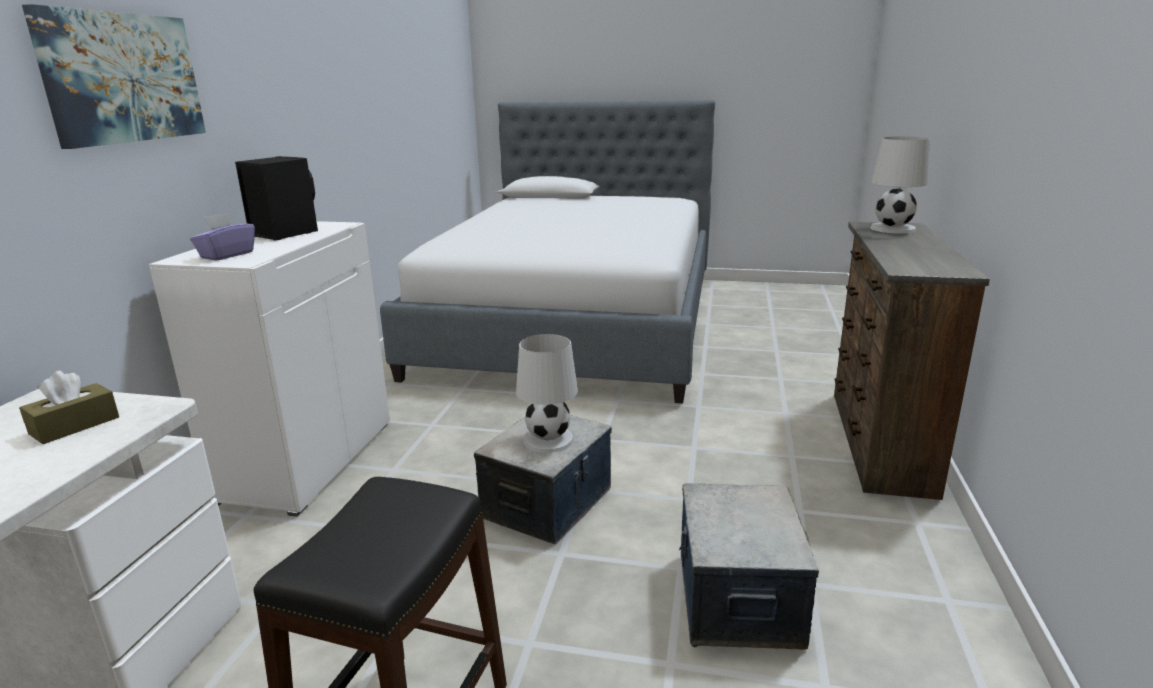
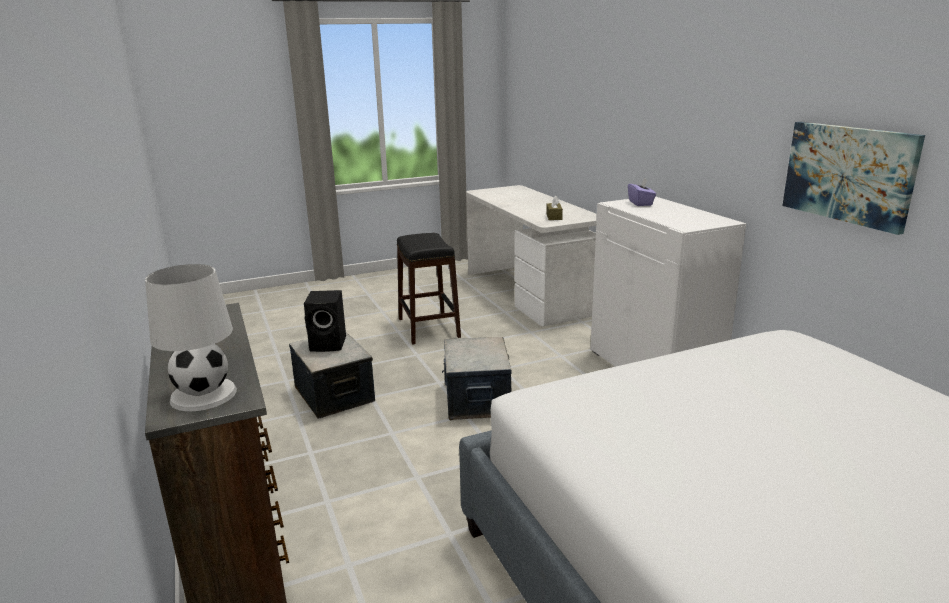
camera: 145 degrees right, 0 degrees up
picture [22,4,206,149] -> picture moved to [782,122,925,235]
black speaker [235,156,318,240] -> black speaker moved to [304,290,346,352]
white table lamp [516,334,578,453] -> none

